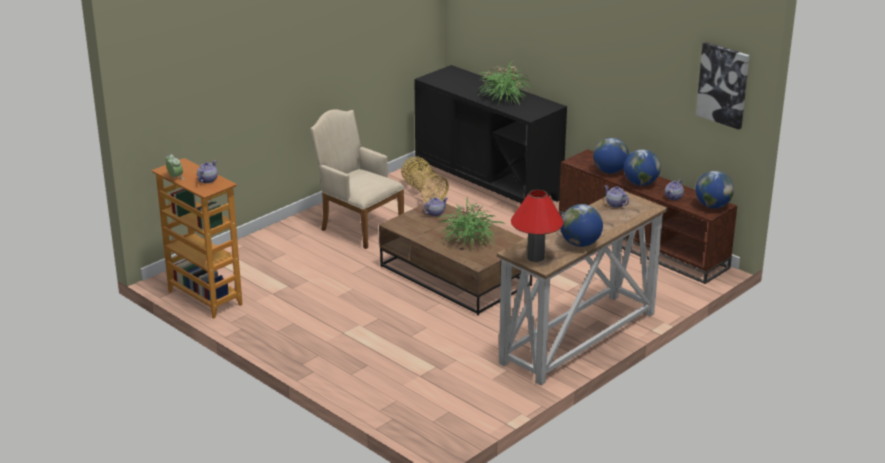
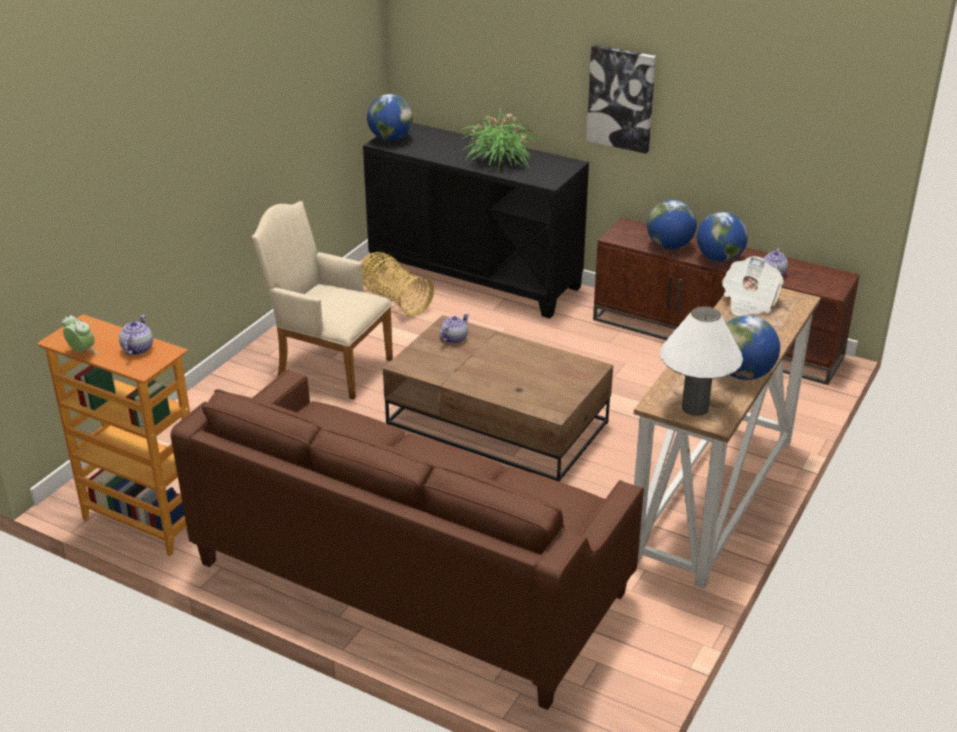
camera: 15 degrees left, 5 degrees up
potted plant [437,196,506,248] -> none
red table lamp [511,190,564,262] -> white table lamp [660,306,743,416]
teapot [605,185,629,208] -> newspaper [722,256,783,316]
globe [695,171,734,209] -> globe moved to [367,94,413,141]
picture [696,42,750,130] -> picture moved to [586,45,656,154]
none -> brown sofa [171,370,644,710]

